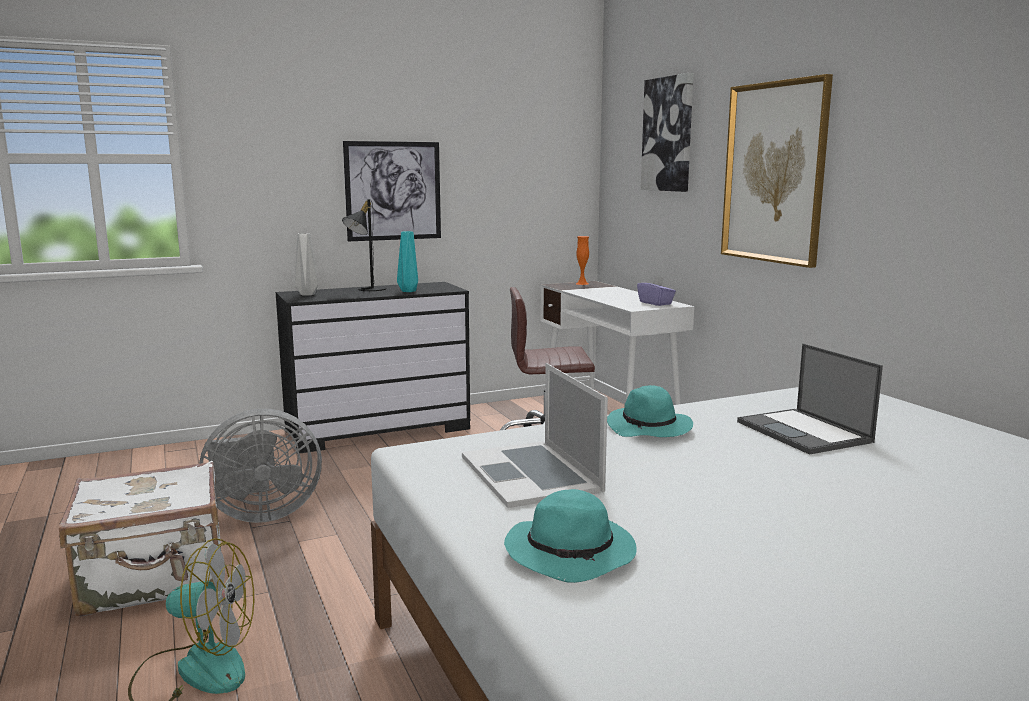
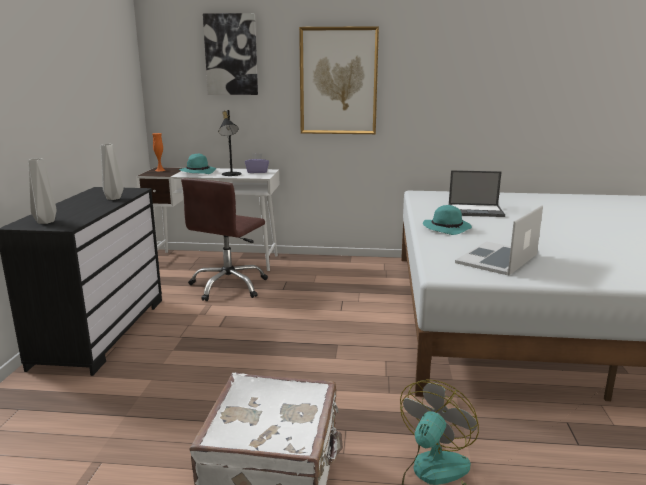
camera: 60 degrees left, 5 degrees up
grey fan [199,409,322,523] -> none
black table lamp [342,199,386,291] -> black table lamp moved to [218,110,242,176]
picture [343,141,441,241] -> none
turquoise vase [397,231,418,292] -> grey vase [101,144,124,200]
laptop [462,363,608,508] -> laptop turned 120 degrees clockwise [455,205,543,275]
turquoise hat [504,489,637,583] -> turquoise hat moved to [179,154,216,174]

